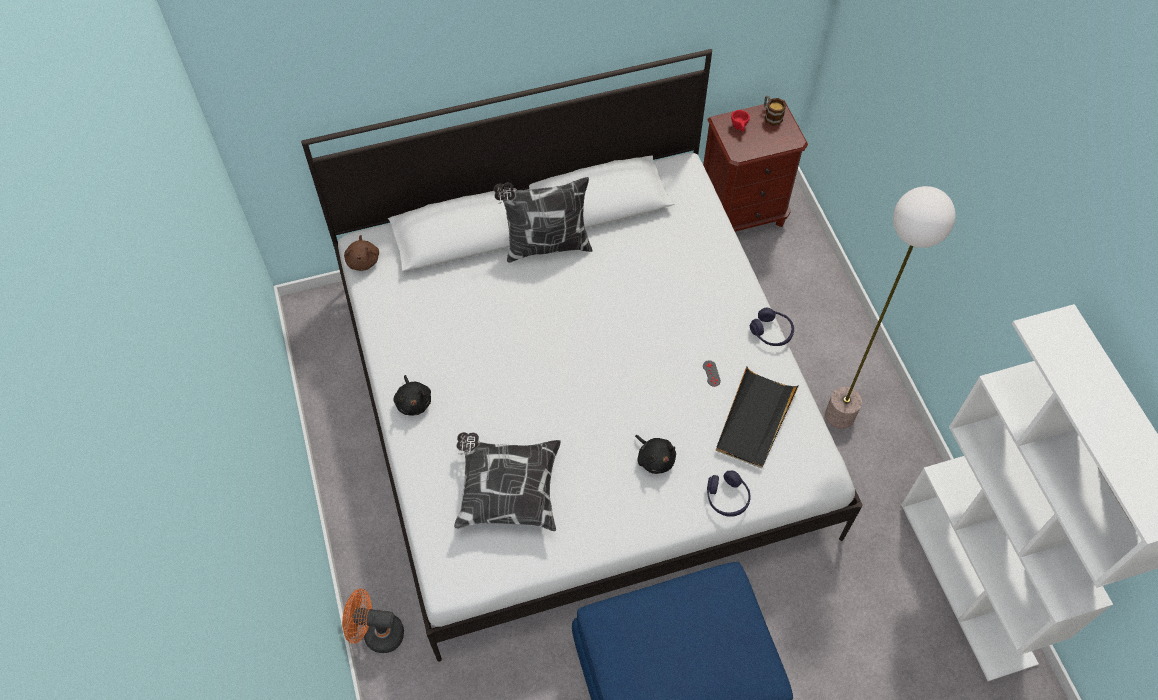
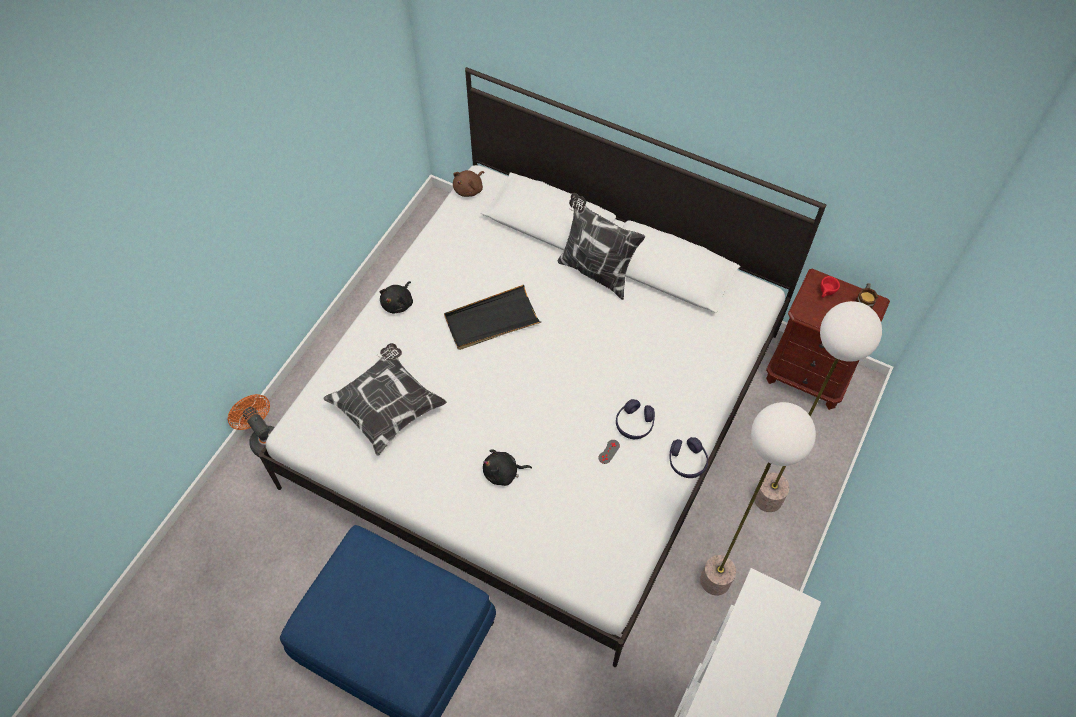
camera: 45 degrees right, 0 degrees up
black plush toy [635,435,676,474] -> black plush toy turned 75 degrees clockwise [483,449,532,486]
purple headphones [707,470,751,517] -> purple headphones moved to [616,399,655,439]
black tray [716,366,799,469] -> black tray moved to [444,285,541,350]
none -> floor lamp [754,301,882,512]

